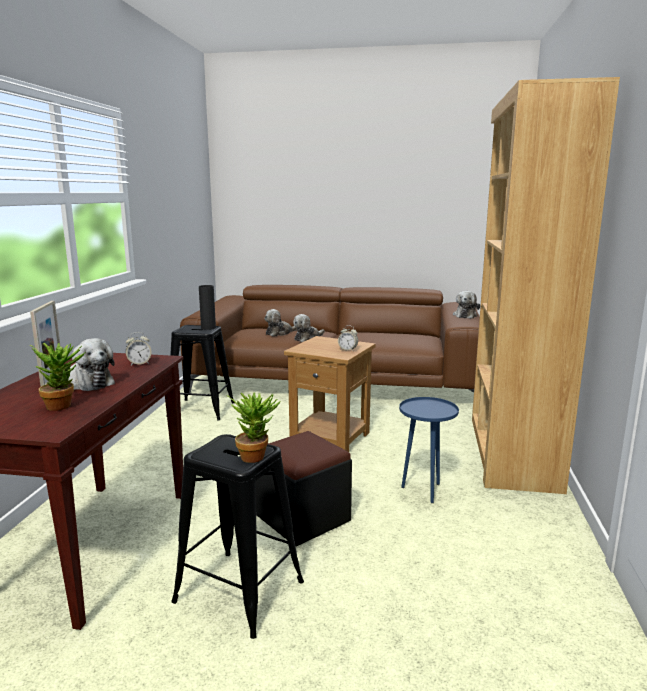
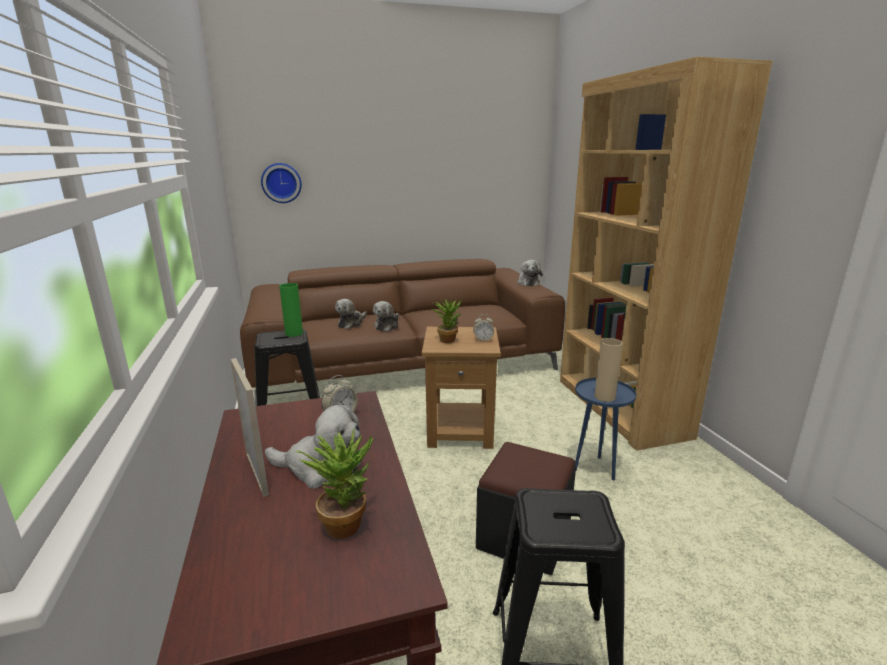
camera: 25 degrees left, 5 degrees up
black vase [199,285,216,330] -> green vase [279,283,303,337]
potted plant [226,392,281,463] -> potted plant moved to [432,298,462,343]
none -> wall clock [261,163,302,203]
none -> beige vase [594,338,623,402]

